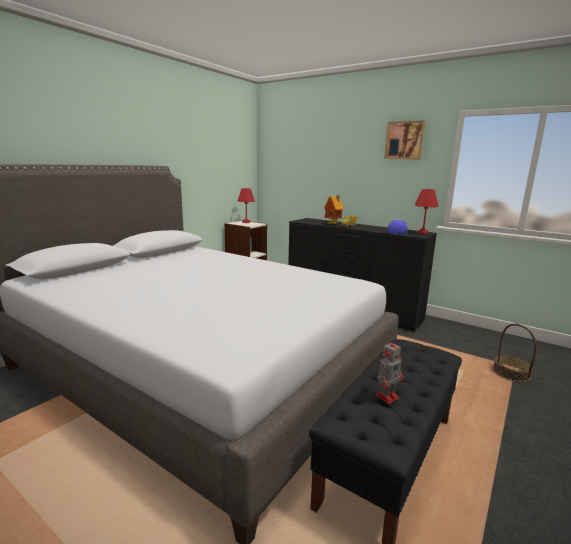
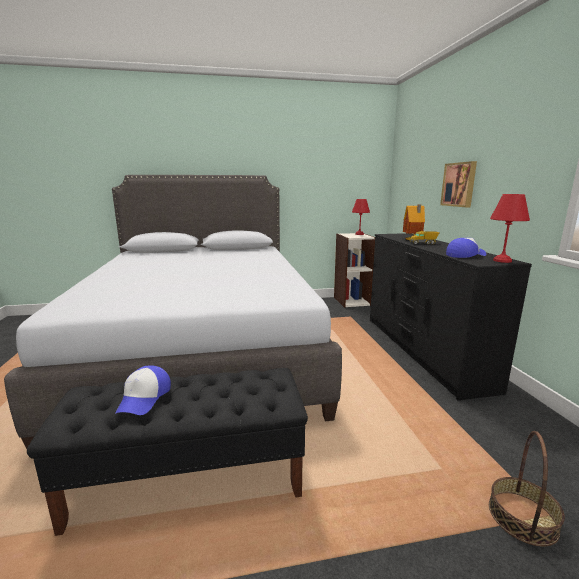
camera: 45 degrees right, 0 degrees up
toy robot [375,338,404,404] -> cap [116,365,171,415]
picture [384,121,425,160] -> picture moved to [440,161,477,207]

